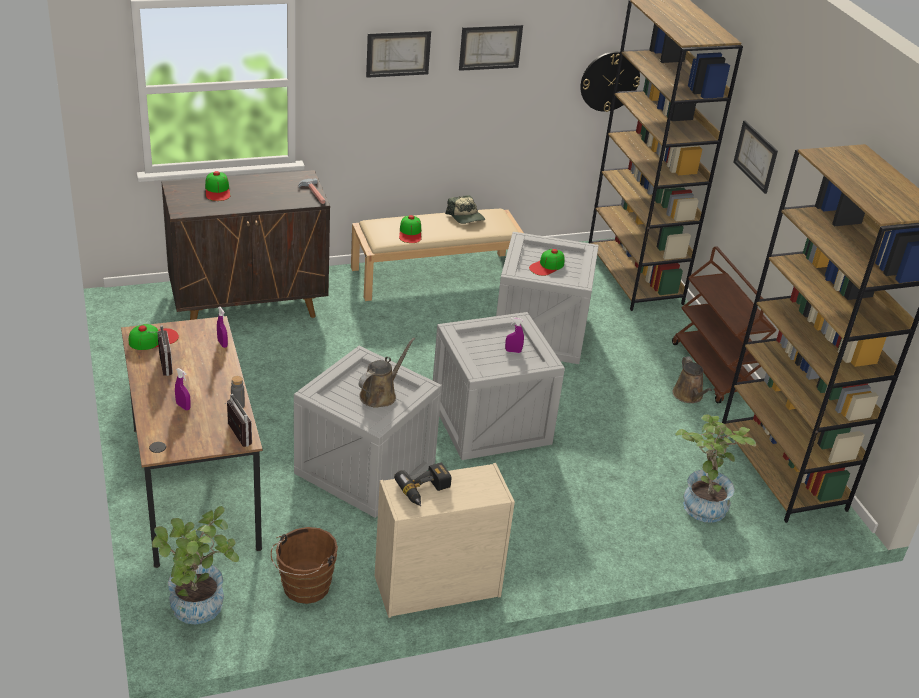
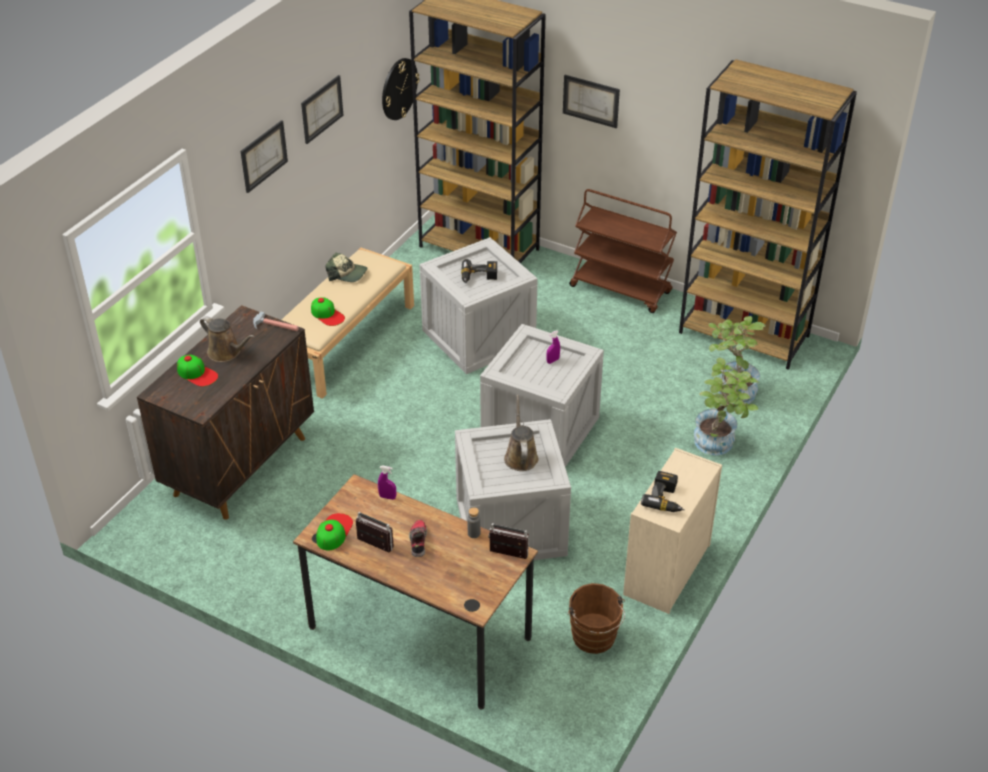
camera: 40 degrees left, 5 degrees up
potted plant [152,506,239,624] -> potted plant moved to [694,358,760,455]
purple spray bottle [175,368,191,410] -> none
cap [529,249,565,276] -> power drill [461,259,497,284]
brown watering can [673,356,712,403] -> brown watering can moved to [200,316,254,362]
none -> shoe [409,520,427,557]

